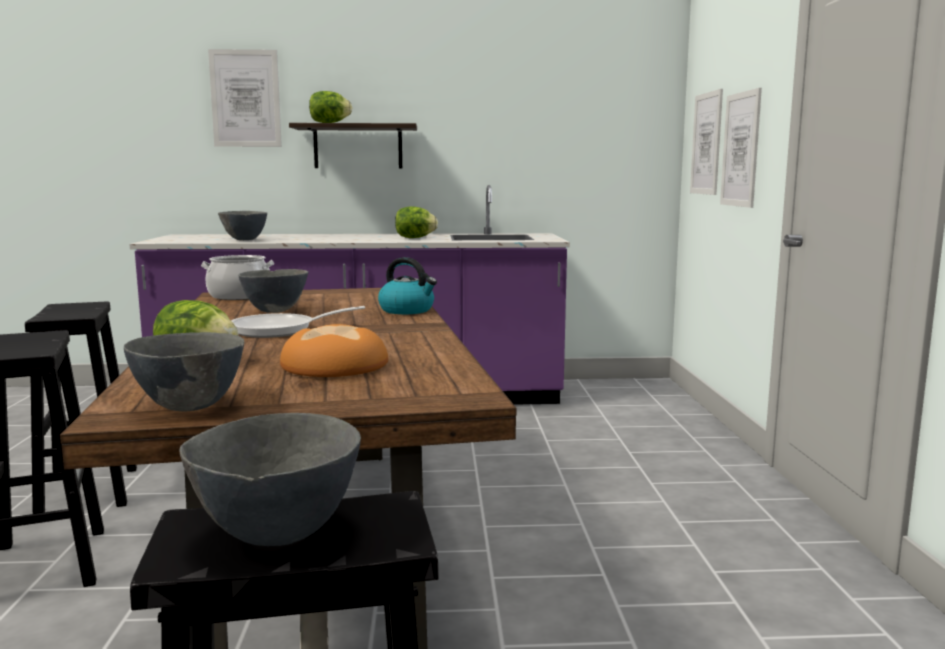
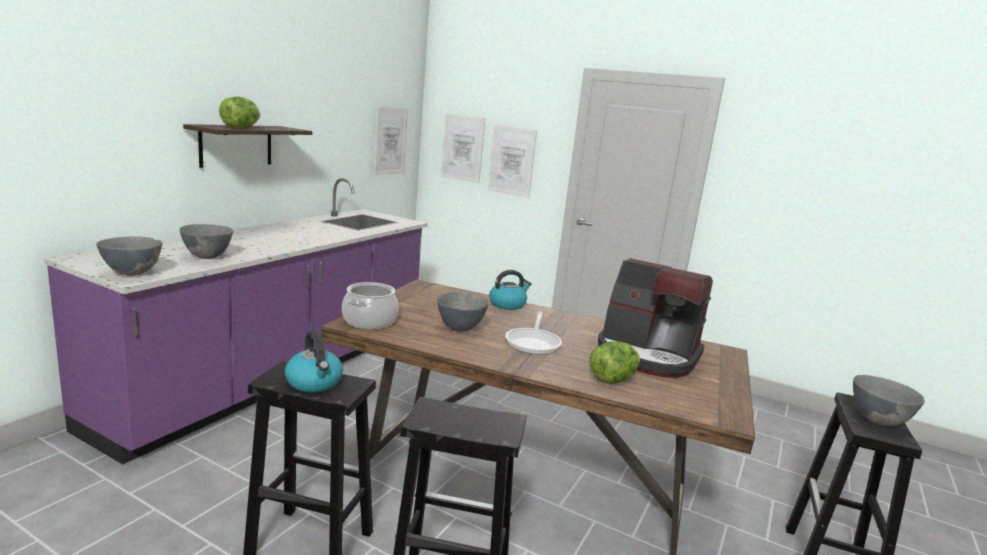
camera: 60 degrees left, 5 degrees up
grey bowl [124,332,244,412] -> grey bowl moved to [96,236,162,276]
picture [208,49,282,147] -> picture moved to [374,106,408,176]
bread [280,324,388,377] -> coffee machine [598,258,713,378]
lettuce [395,206,438,238] -> none
none -> kettle [285,331,343,392]

